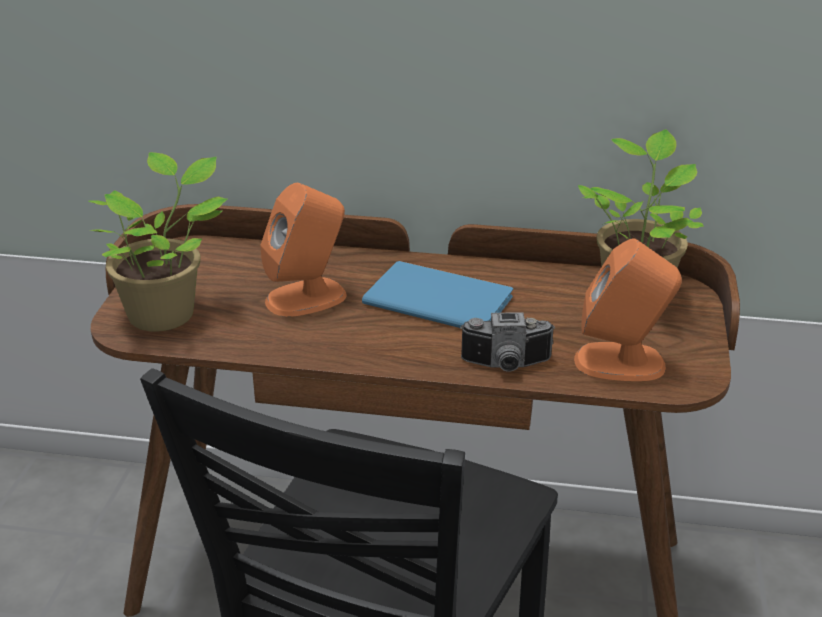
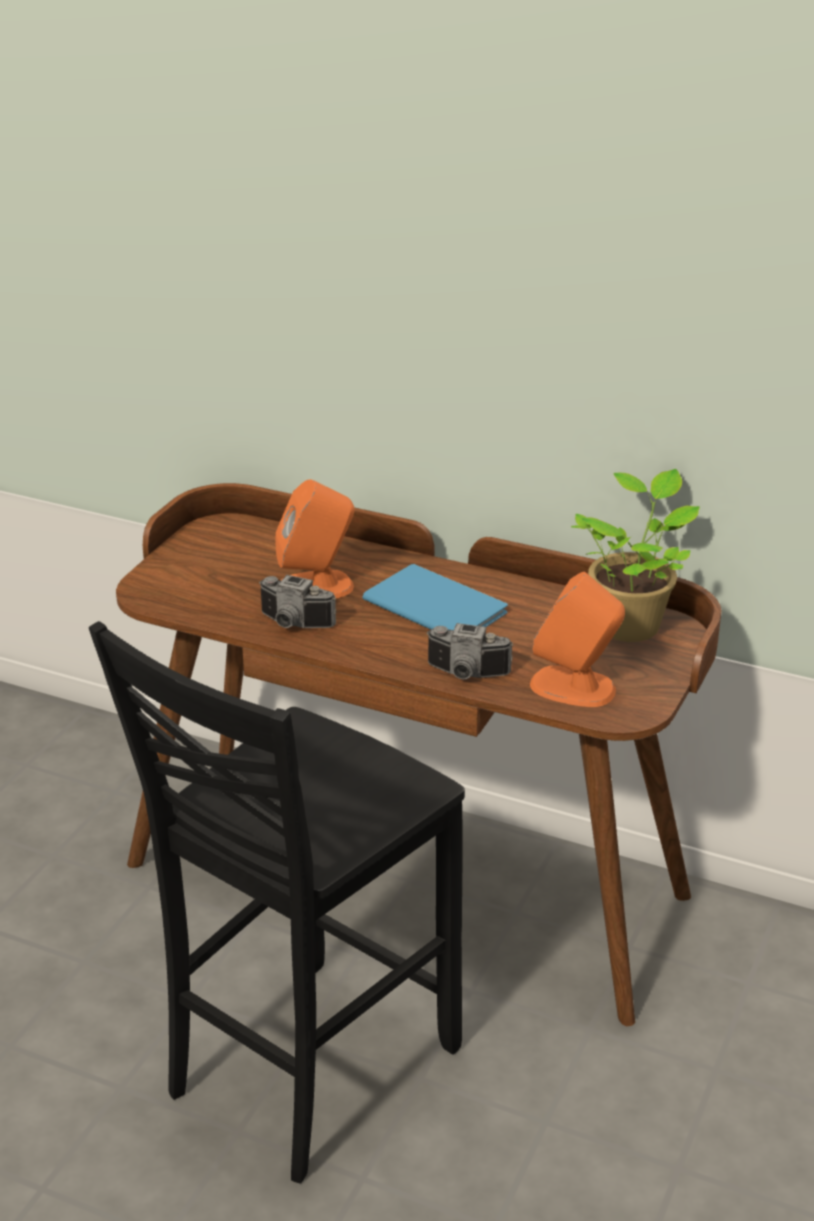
camera: 15 degrees right, 0 degrees up
potted plant [88,152,228,332] -> none
none -> camera [259,575,336,628]

